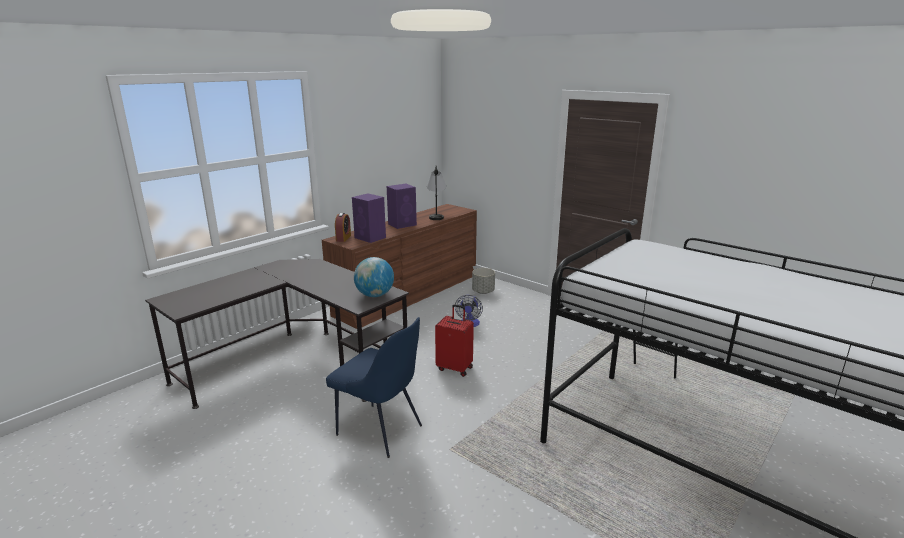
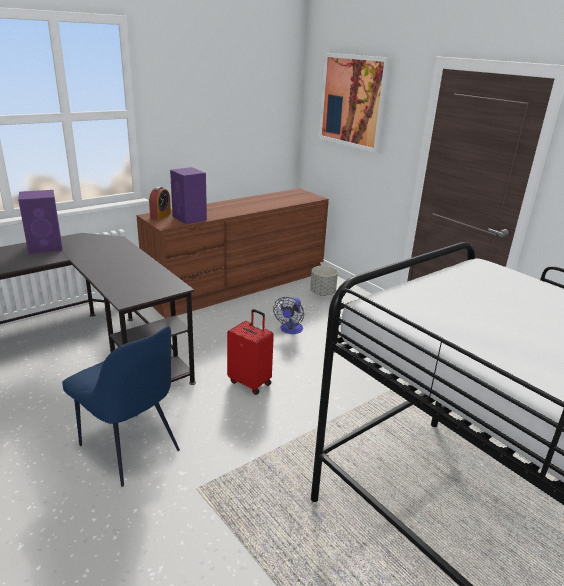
camera: 10 degrees right, 5 degrees up
globe [354,257,394,297] -> none
purple speaker [387,184,417,229] -> purple speaker moved to [18,190,62,254]
table lamp [427,165,446,220] -> none
none -> picture [319,53,391,153]

